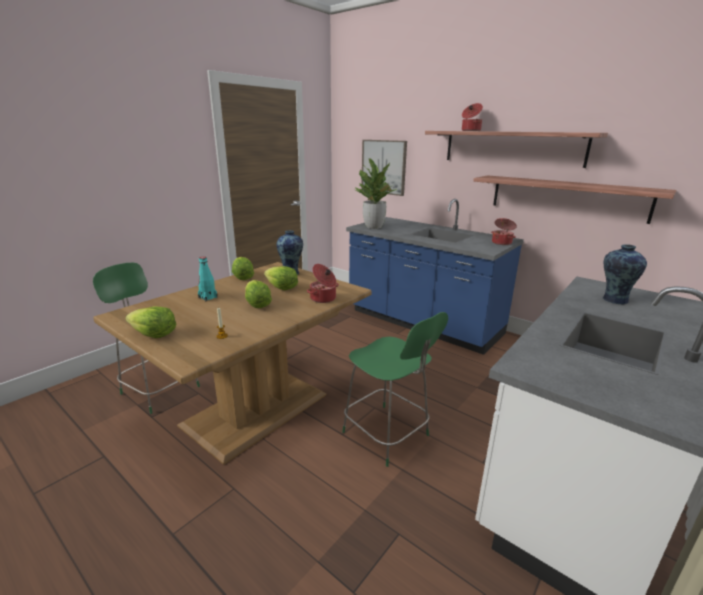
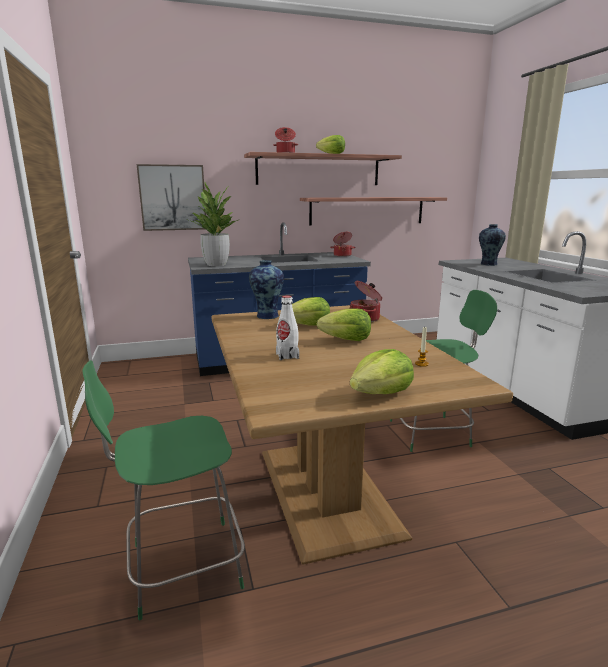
camera: 55 degrees left, 5 degrees down
turquoise bottle [198,257,218,301] -> white bottle [276,295,299,360]
lettuce [232,257,254,280] -> lettuce moved to [316,135,345,154]

